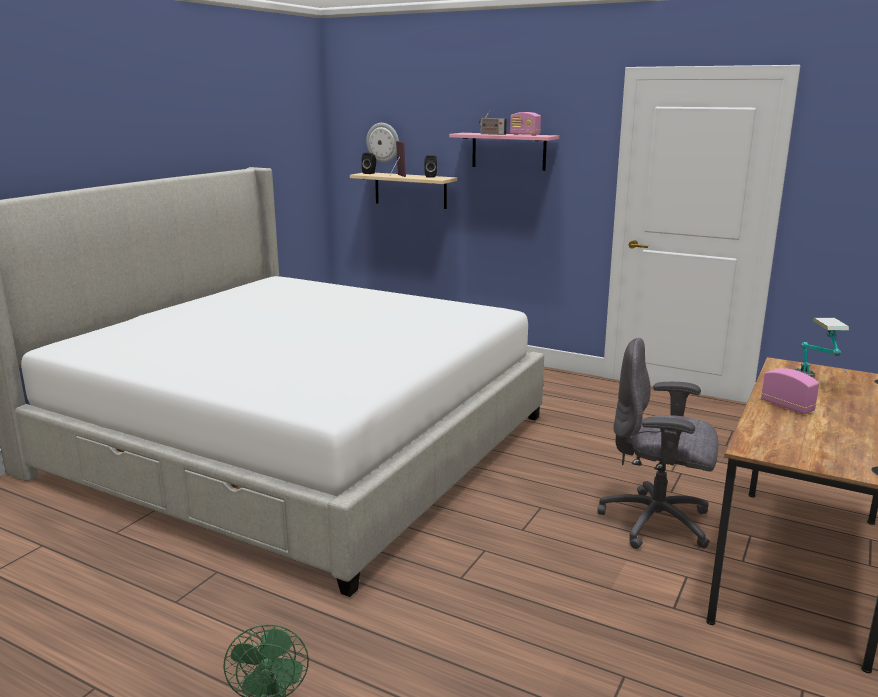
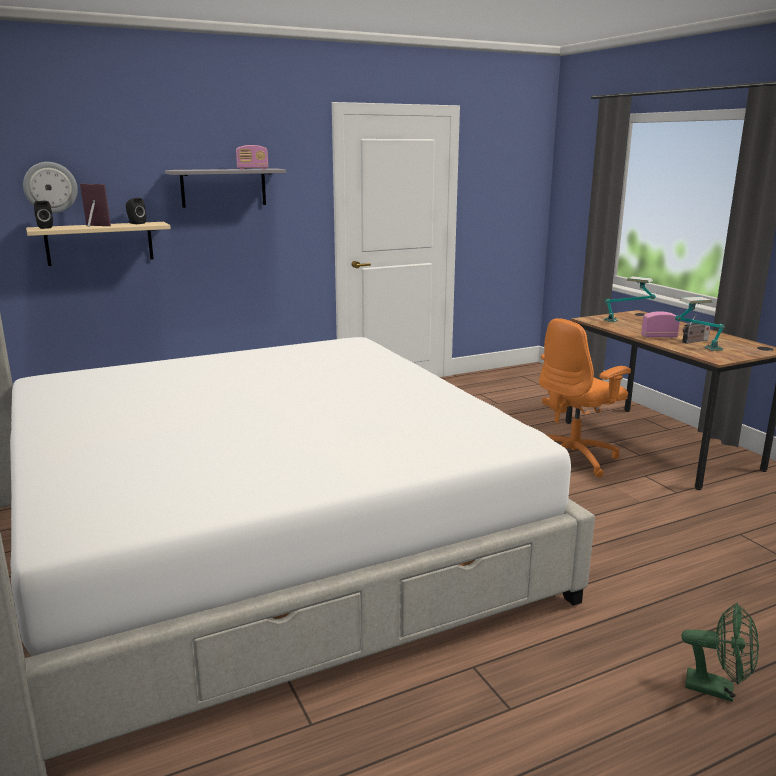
camera: 55 degrees left, 0 degrees up
pink shelf [449,133,559,171] -> grey shelf [165,168,286,208]
radio [479,109,507,135] -> radio moved to [682,315,710,344]
grey office chair [597,338,718,549] -> orange office chair [539,318,631,477]
none -> table lamp [675,297,725,351]

